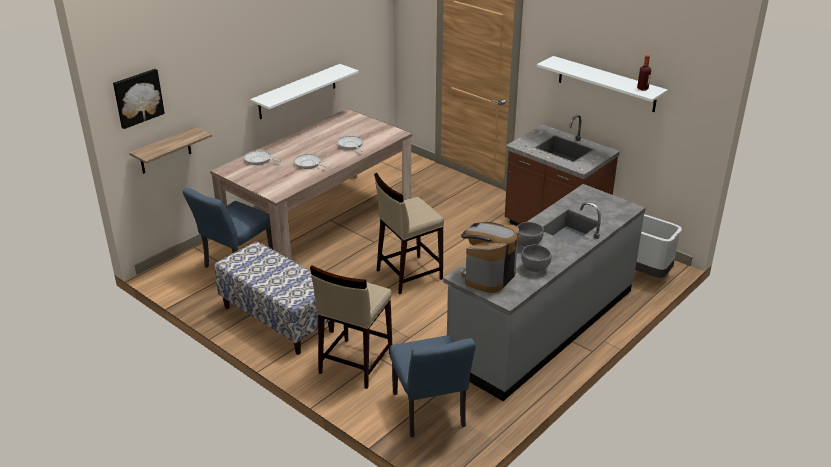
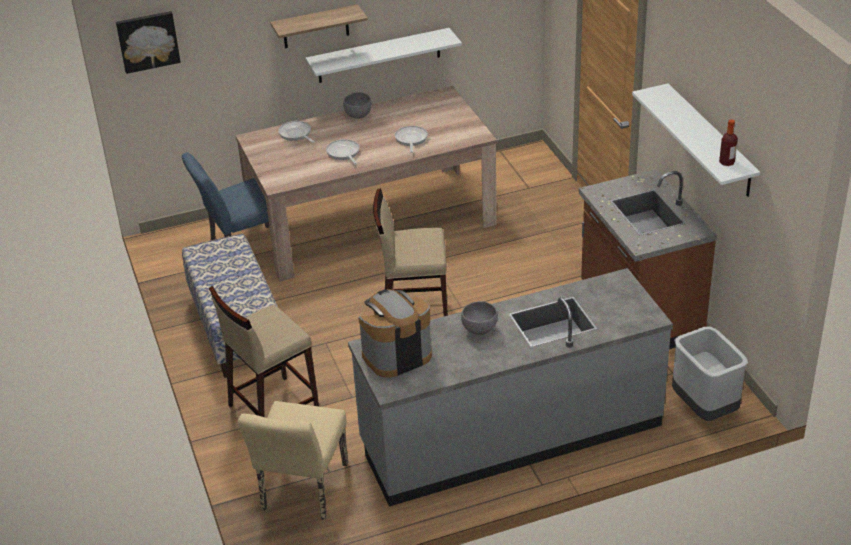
camera: 30 degrees right, 5 degrees up
shelf [130,126,212,174] -> shelf moved to [270,4,368,48]
blue chair [390,335,476,437] -> beige chair [238,401,348,519]
grey bowl [521,245,552,272] -> grey bowl moved to [343,92,372,119]

